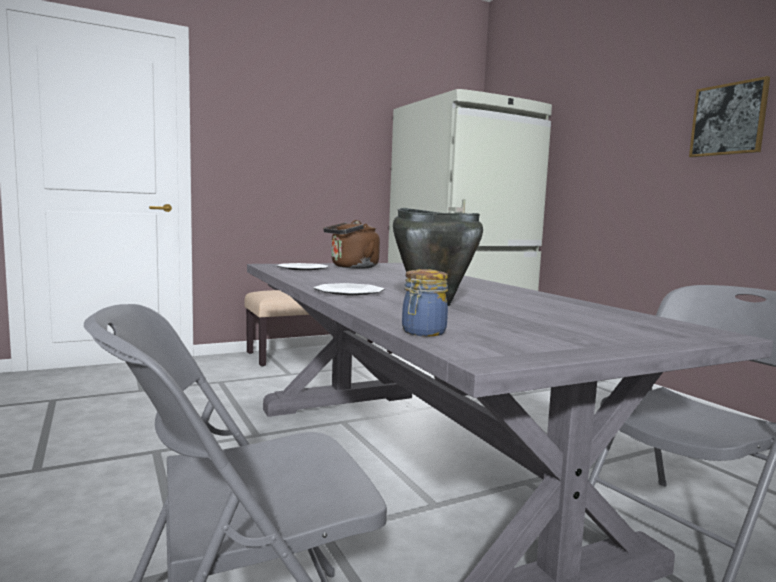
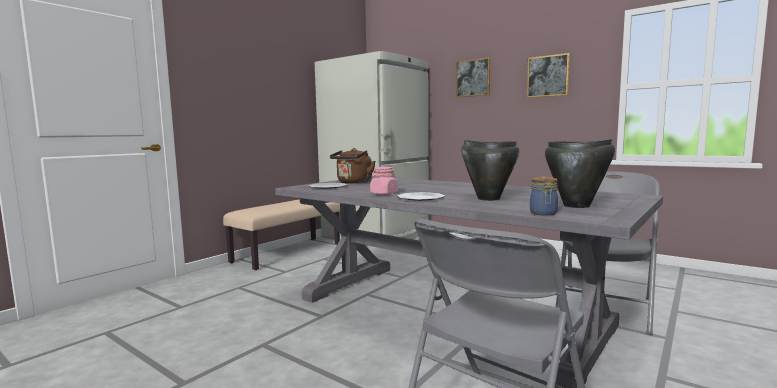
camera: 25 degrees left, 0 degrees up
none -> pink jar [370,167,398,195]
none -> picture [456,57,490,98]
none -> black cooking pot [545,139,615,208]

